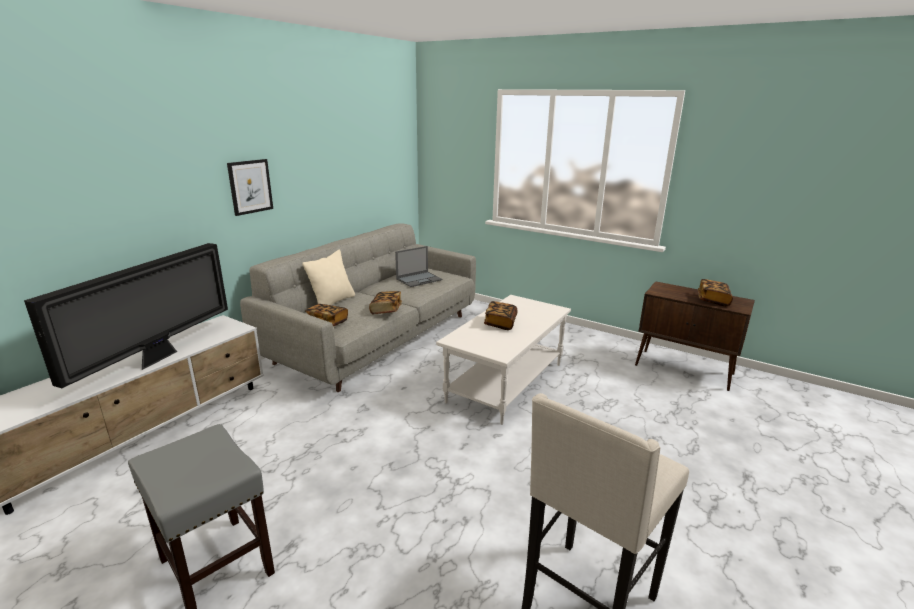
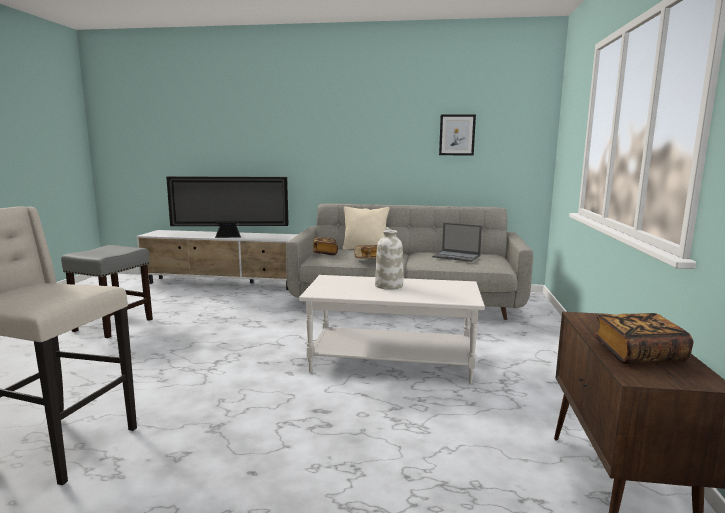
camera: 65 degrees right, 10 degrees down
picture [227,159,273,216] -> picture moved to [439,115,476,156]
book [484,301,517,330] -> white vase [375,227,403,290]

